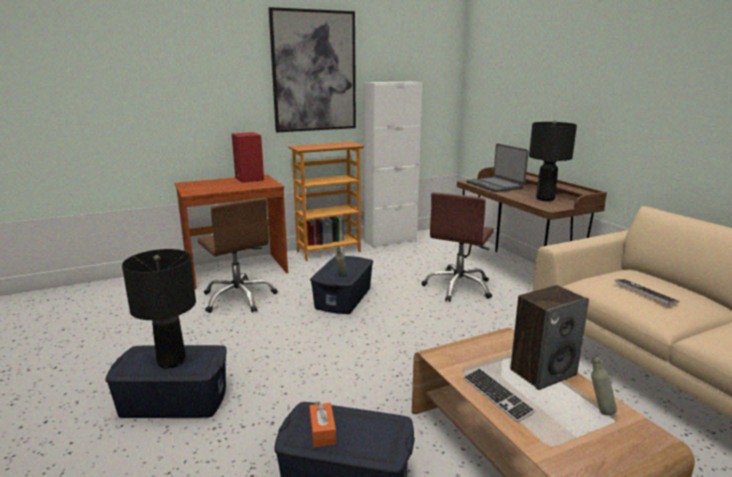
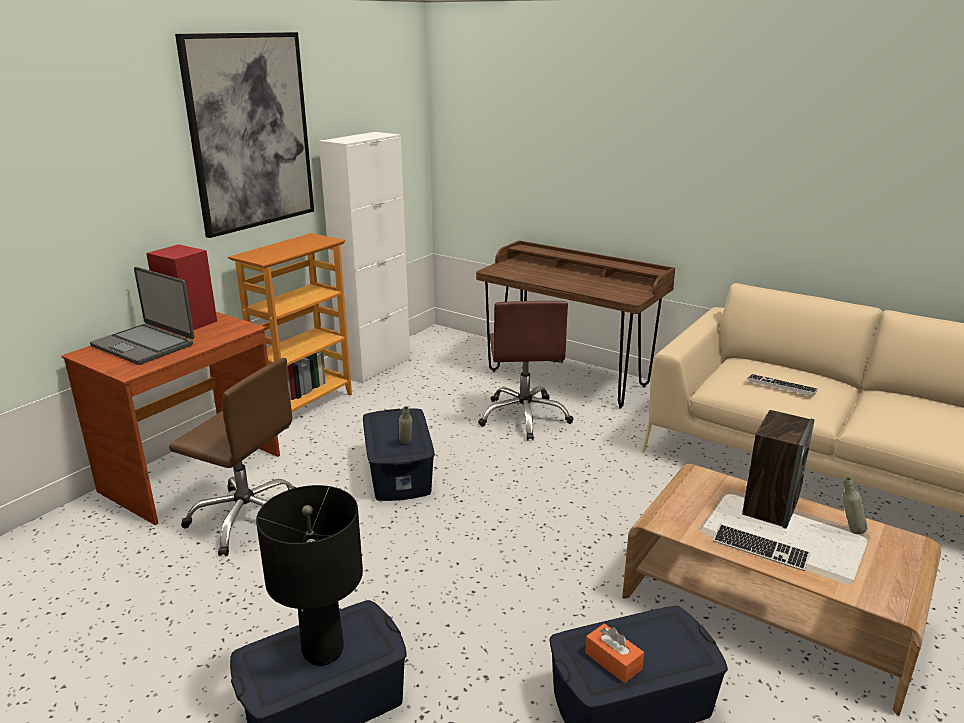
camera: 30 degrees left, 5 degrees up
laptop [467,143,529,192] -> laptop moved to [90,267,194,365]
black table lamp [529,121,577,201] -> none

